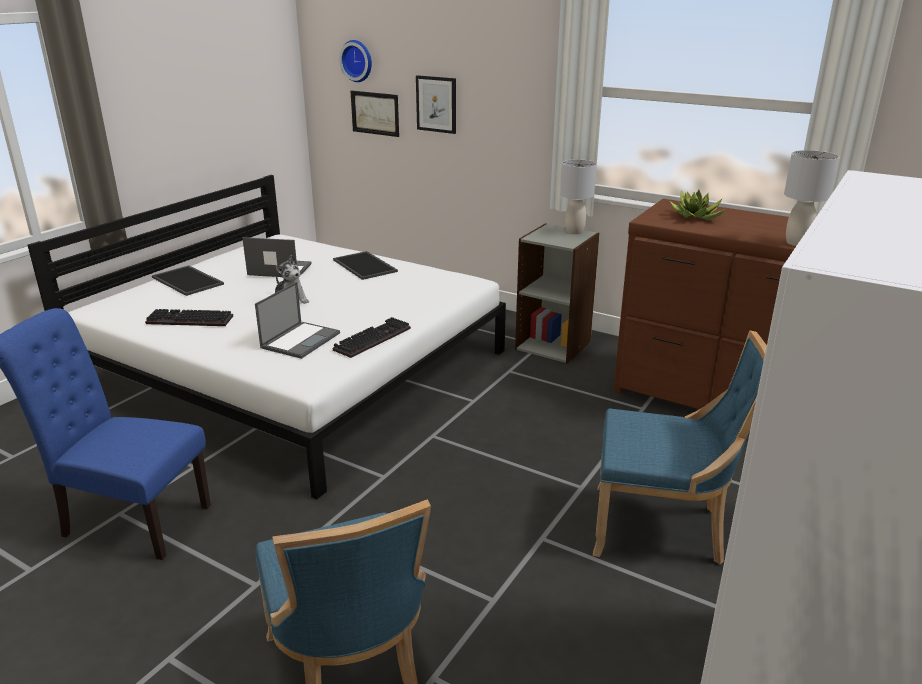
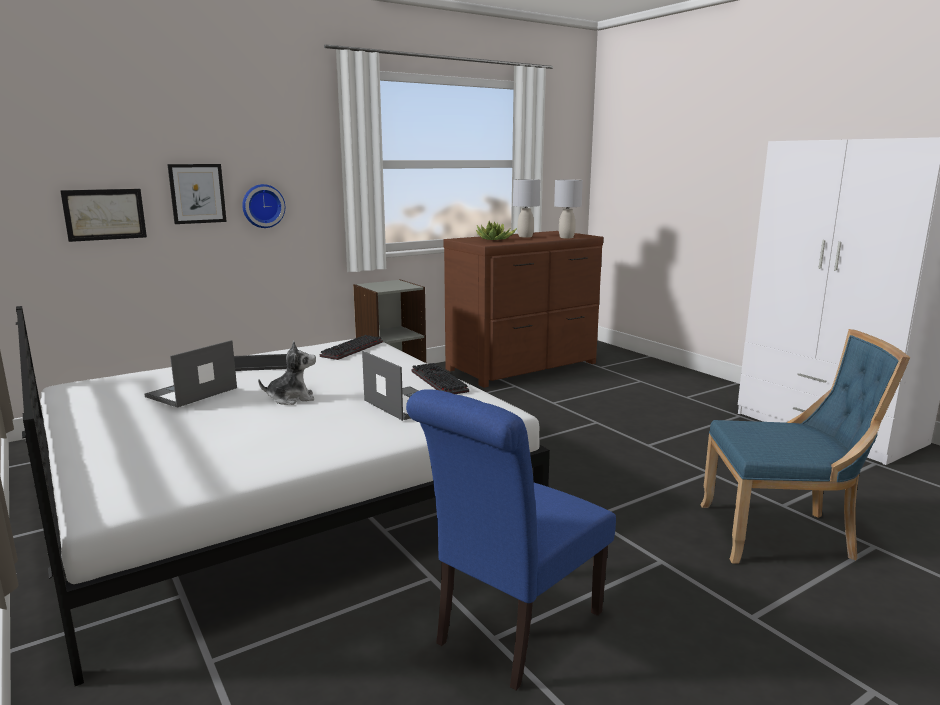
camera: 65 degrees left, 10 degrees down
keyboard [145,309,233,326] -> keyboard moved to [320,335,383,360]
tray [152,265,224,296] -> none
wall clock [339,40,372,82] -> wall clock moved to [242,184,285,228]
grey table lamp [560,159,597,234] -> grey table lamp moved to [513,179,540,238]
blue chair [593,330,767,565] -> none

